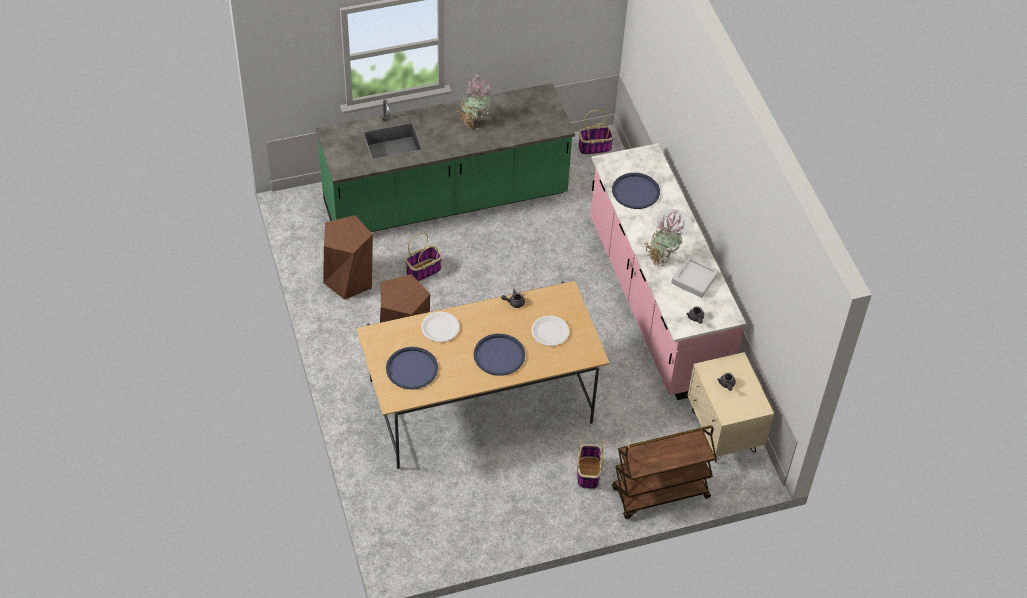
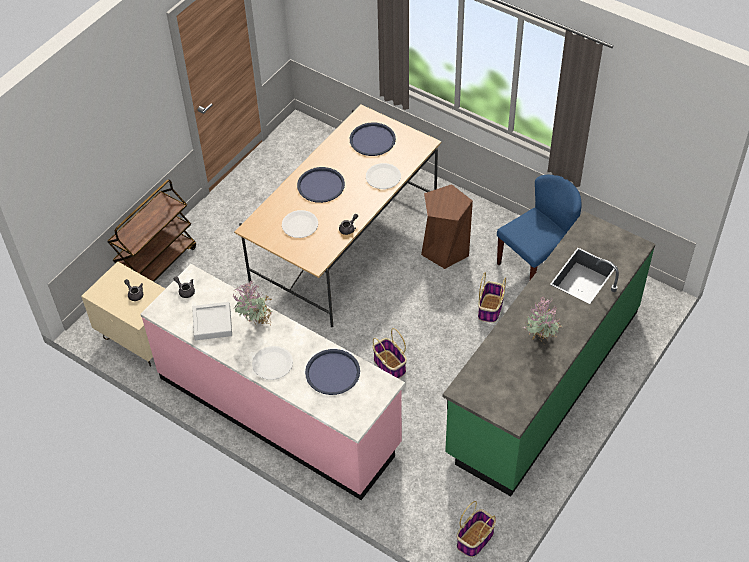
camera: 145 degrees right, 0 degrees up
brown stool [323,215,373,300] -> blue chair [497,175,582,280]
basket [577,438,604,489] -> basket moved to [372,328,407,379]

